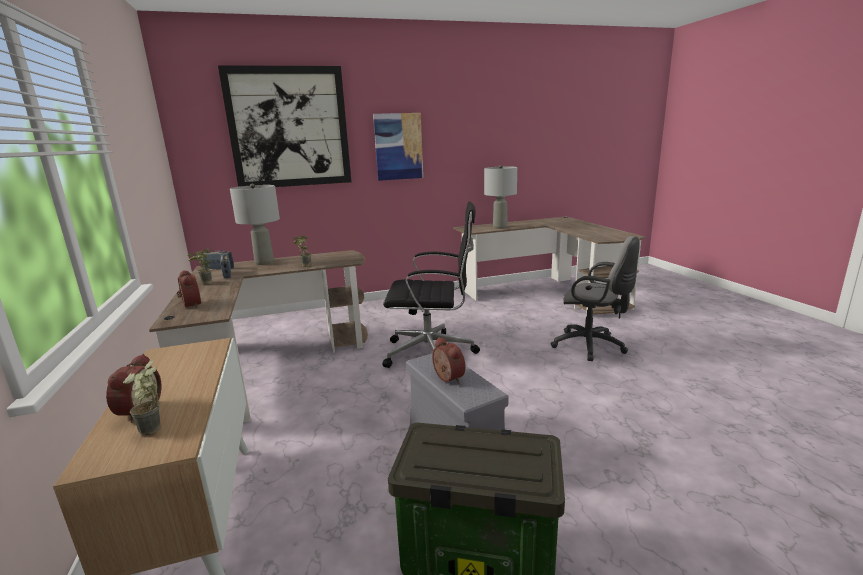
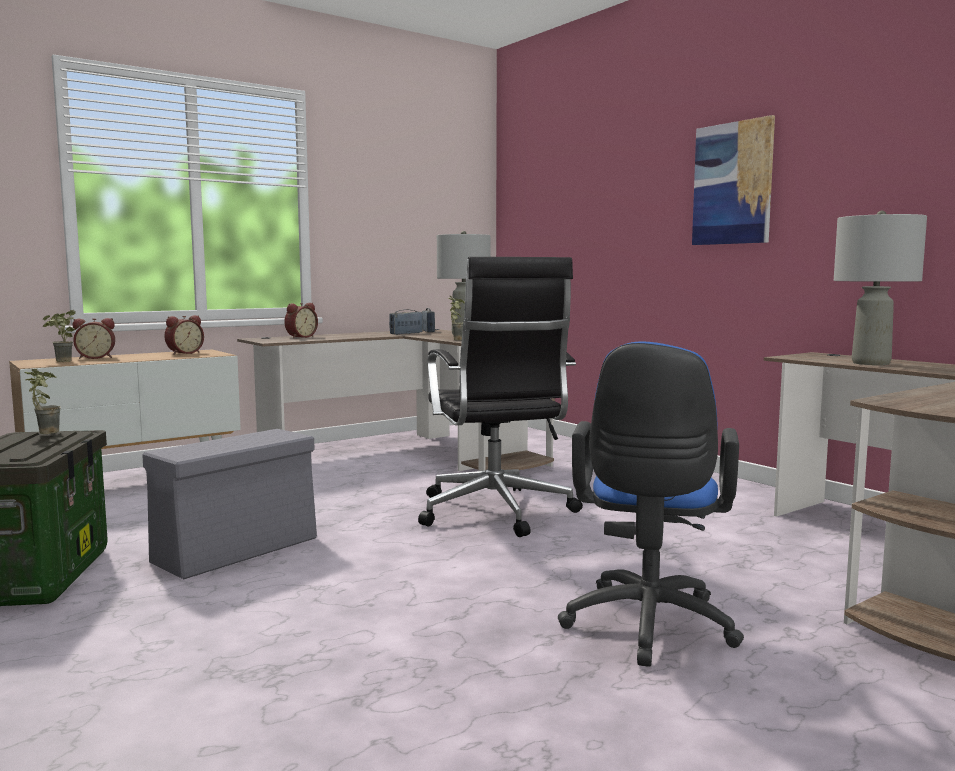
camera: 70 degrees right, 10 degrees down
potted plant [188,248,212,285] -> potted plant moved to [24,369,61,434]
picture [218,65,351,187] -> none
alarm clock [432,337,466,383] -> alarm clock moved to [164,315,204,354]
grey office chair [550,236,640,361] -> blue office chair [558,341,744,667]

